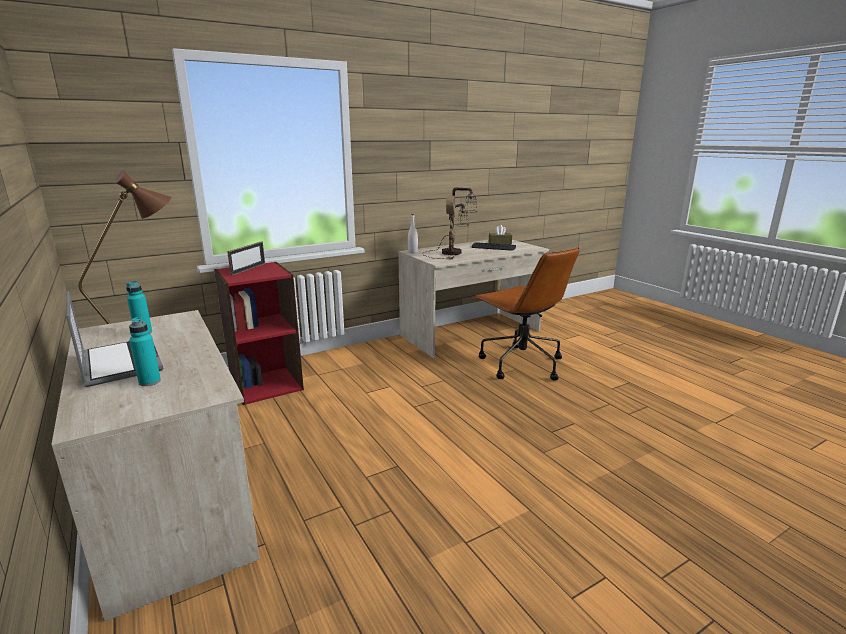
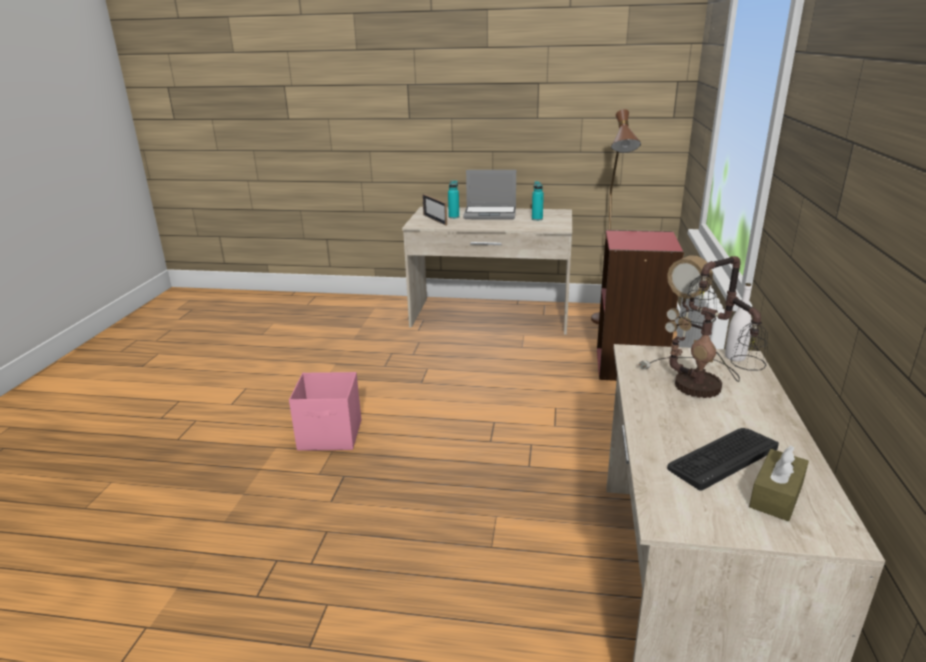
camera: 130 degrees right, 5 degrees up
picture frame [227,241,265,276] -> picture frame moved to [422,194,447,226]
brown office chair [473,247,580,381] -> none
none -> pink storage box [289,372,361,450]

